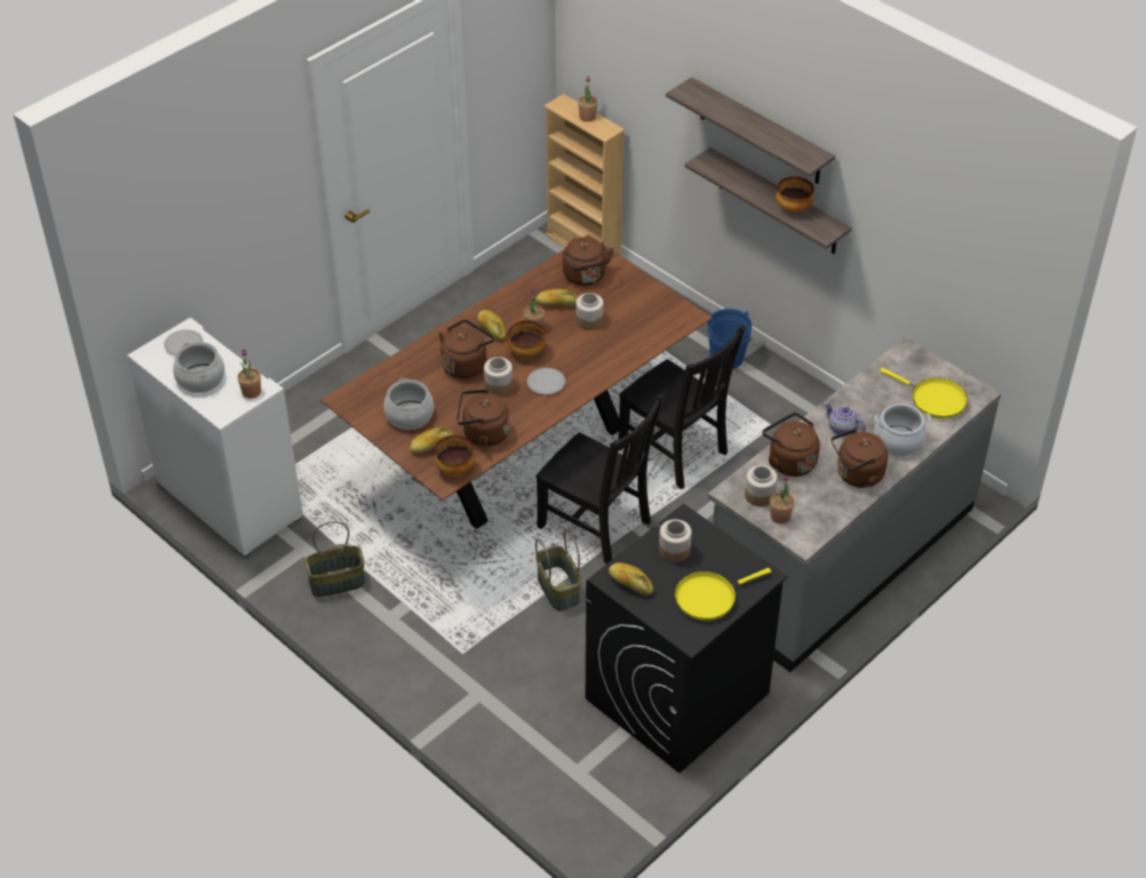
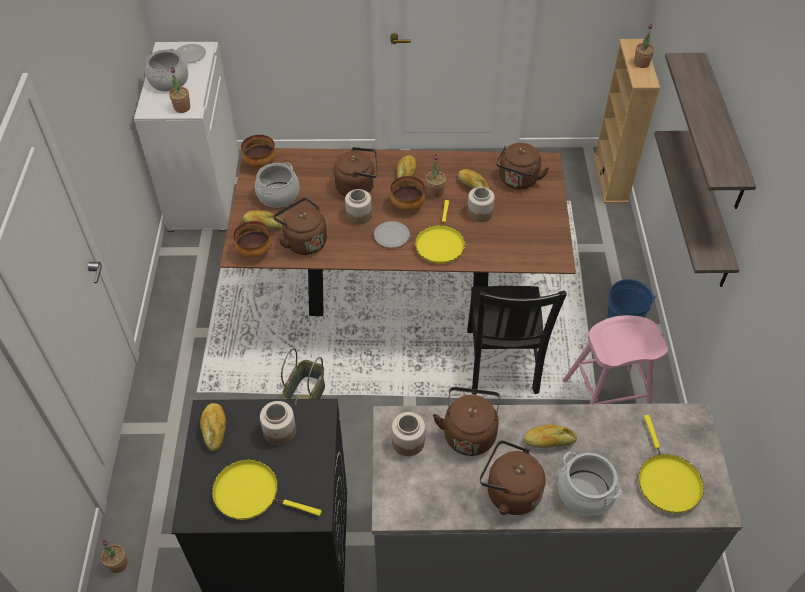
camera: 45 degrees right, 5 degrees up
basket [304,521,366,597] -> none
black chair [536,394,664,564] -> none
potted plant [770,474,795,524] -> potted plant moved to [101,540,128,573]
bowl [776,176,814,213] -> bowl moved to [241,135,276,168]
teapot [824,402,866,436] -> bread [523,424,577,448]
none -> yellow frying pan [415,200,465,264]
none -> pink stool [563,315,668,404]

